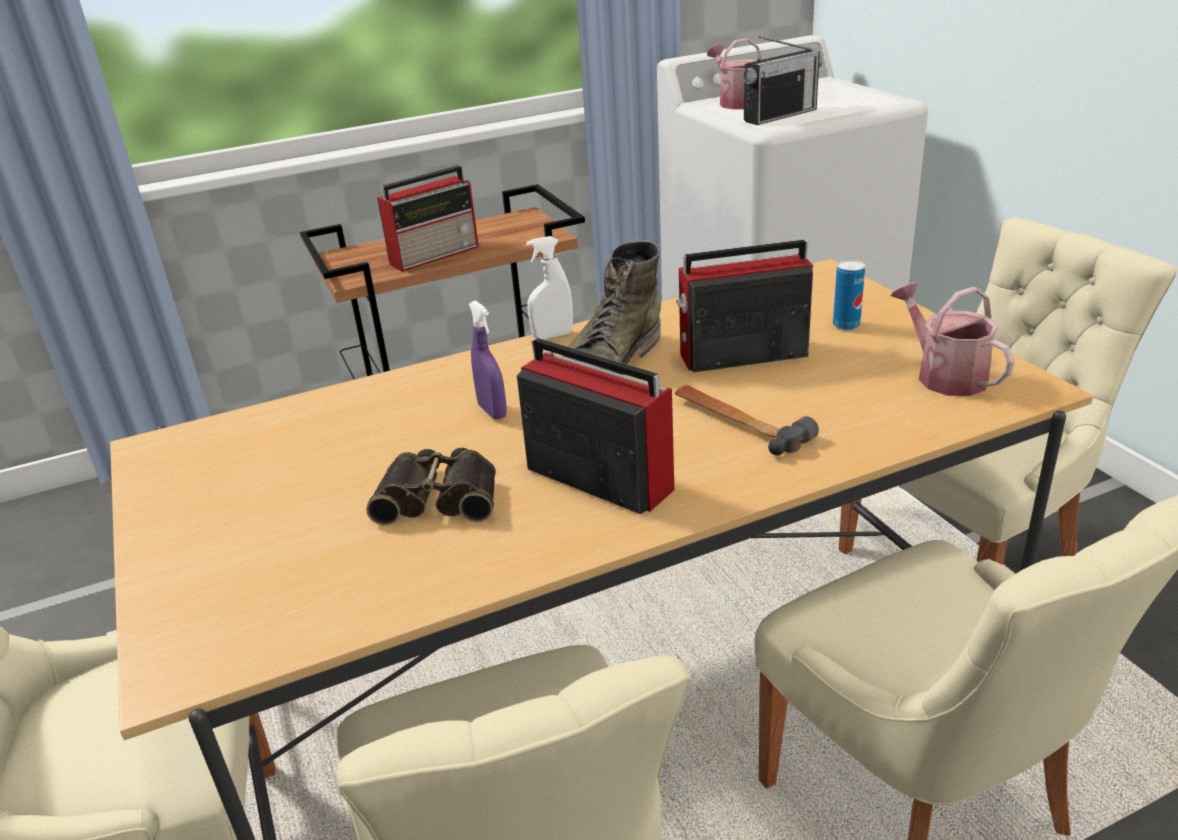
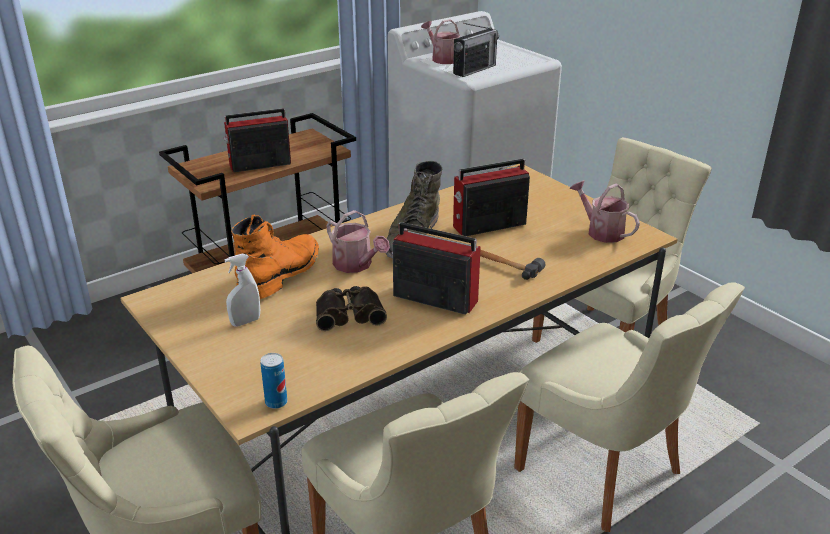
camera: 15 degrees left, 0 degrees up
radio [377,165,479,272] -> radio turned 150 degrees counterclockwise [224,108,291,172]
purple spray bottle [469,300,507,419] -> watering can [326,210,390,273]
white spray bottle [526,236,573,340] -> white spray bottle moved to [225,253,260,327]
can [833,260,865,330] -> can moved to [260,353,287,409]
none -> orange boot [231,215,319,299]

